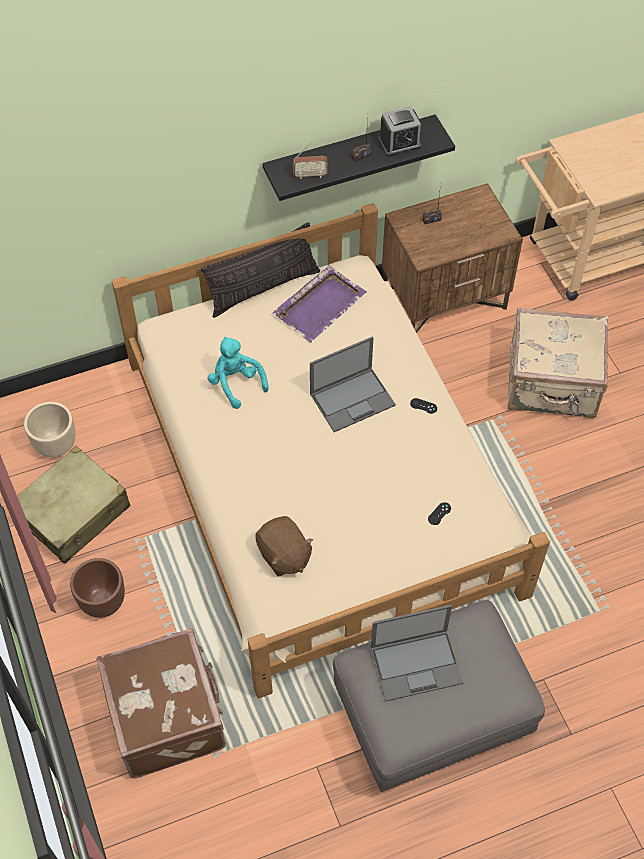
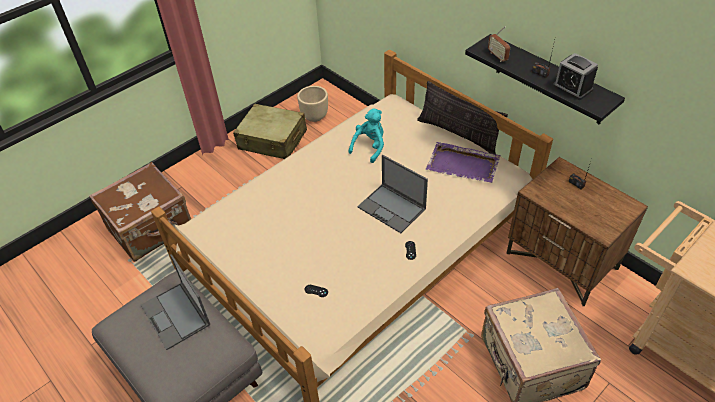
camera: 70 degrees right, 10 degrees down
brown planter [70,558,125,618] -> none
brown plush toy [255,516,314,577] -> none

